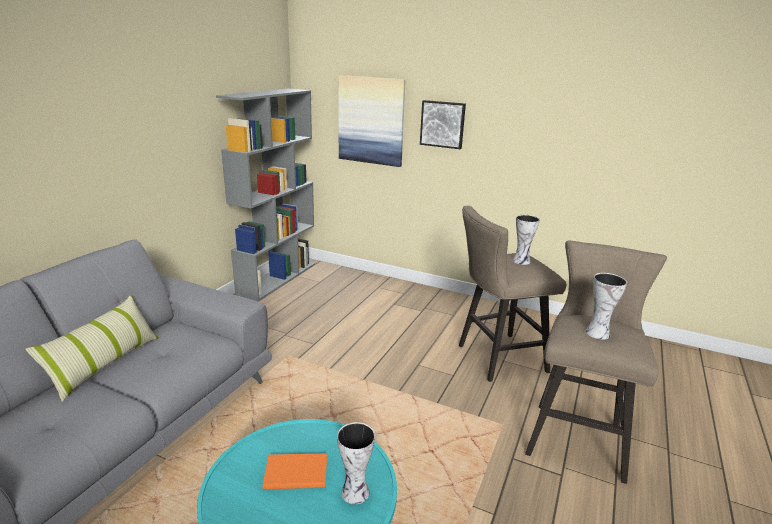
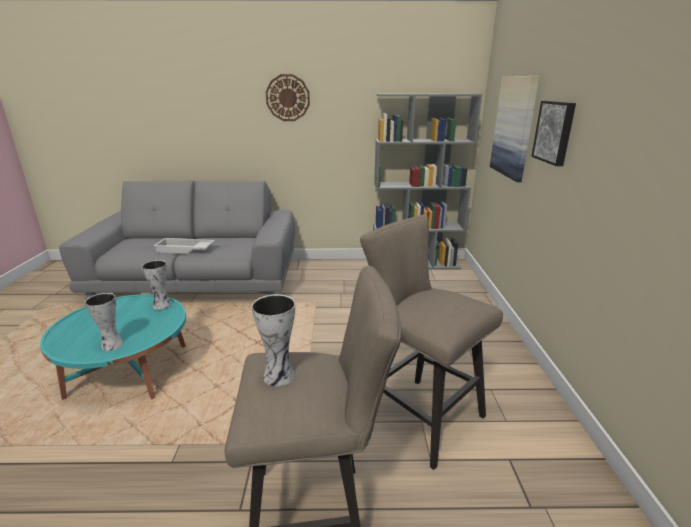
camera: 65 degrees right, 0 degrees up
pillow [25,295,159,402] -> none
orange book [263,453,327,489] -> none
vase [513,215,540,265] -> vase moved to [142,260,171,310]
none -> white tray [154,238,215,254]
none -> wall clock [266,74,310,121]

